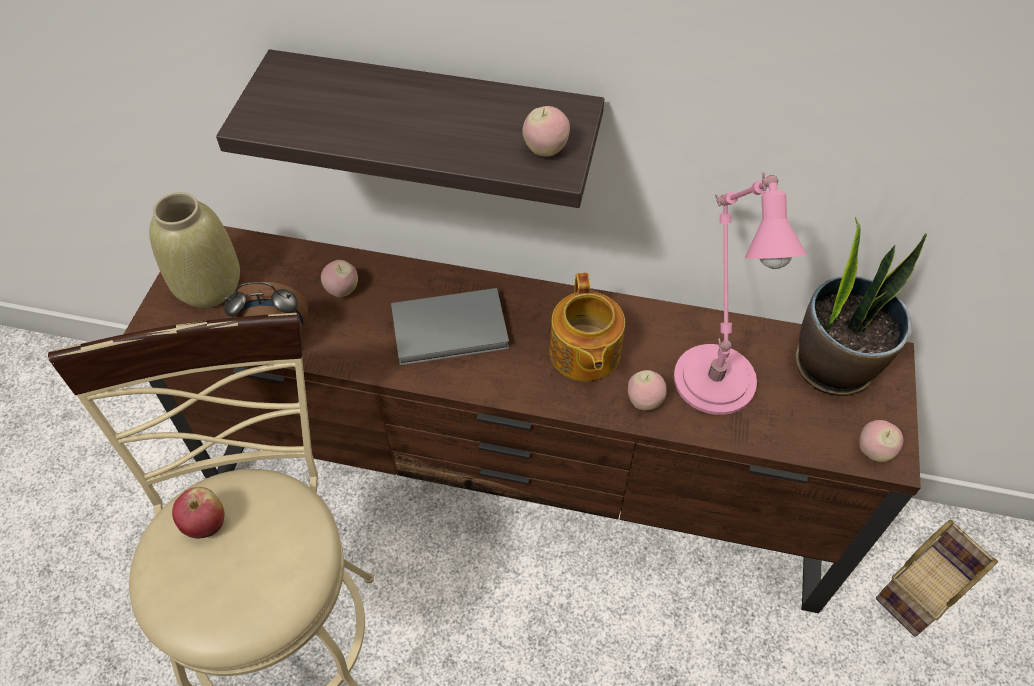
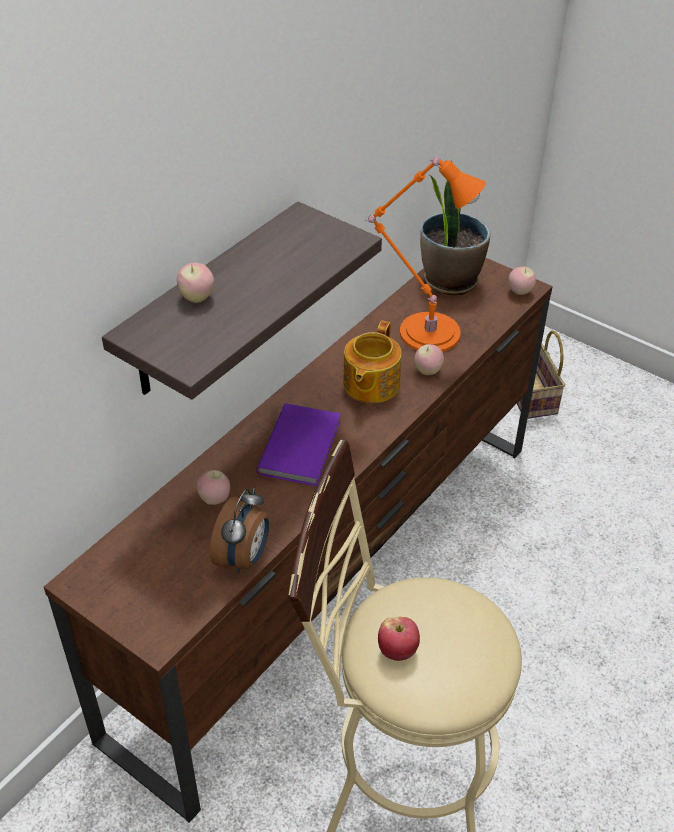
camera: 65 degrees left, 10 degrees down
beige vase [149,192,240,308] -> none
grey book [391,288,509,365] -> purple book [256,403,341,486]
apple [522,106,570,157] -> apple moved to [177,263,214,303]
teapot [549,273,625,382] -> teapot turned 90 degrees clockwise [343,321,402,403]
pink table lamp [674,173,807,415] -> orange table lamp [365,157,486,352]

